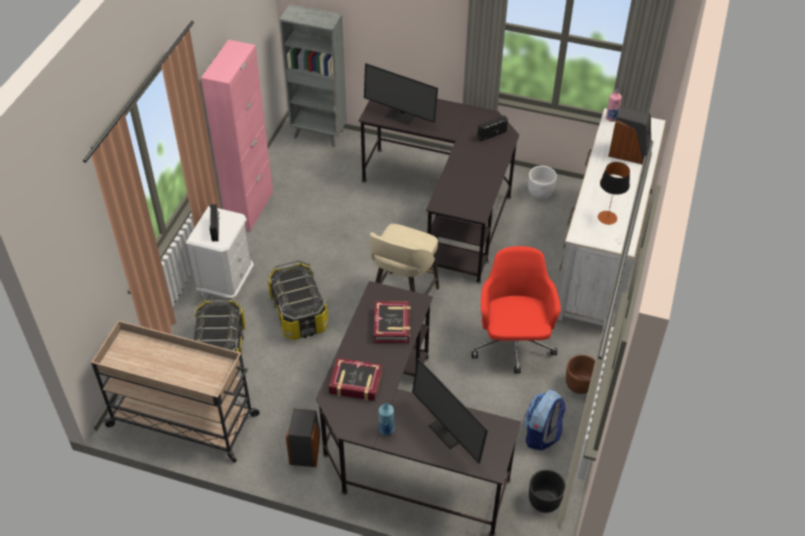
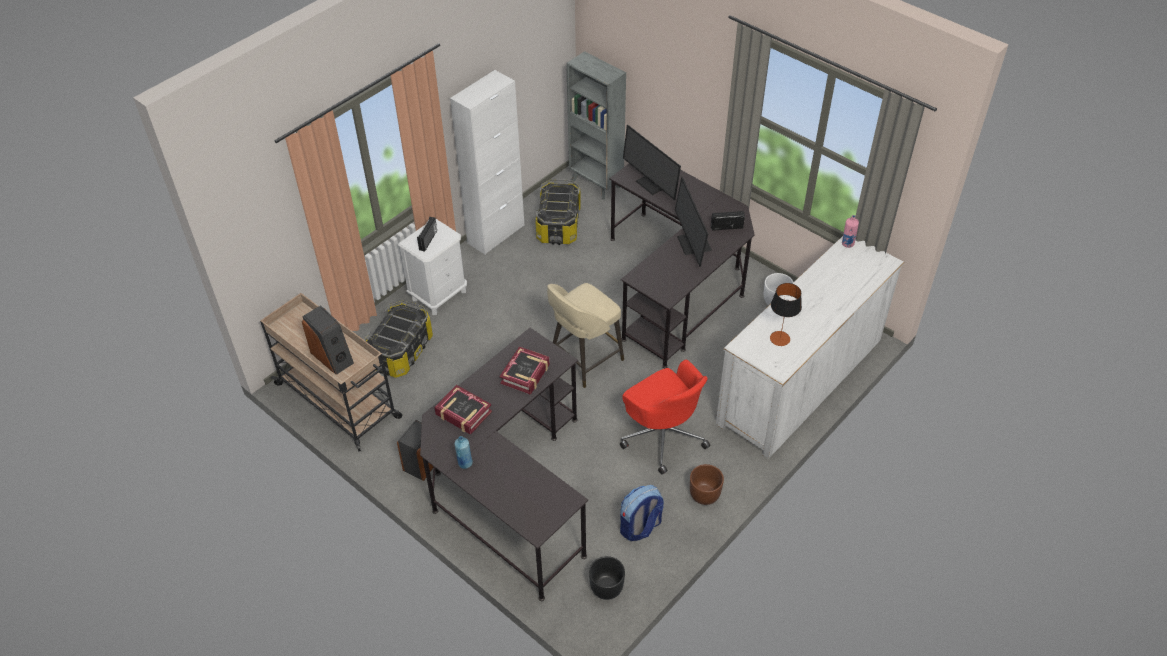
camera: 25 degrees right, 0 degrees up
pink cabinet [201,40,273,231] -> white cabinet [450,70,525,255]
storage box [267,260,329,340] -> storage box moved to [535,179,581,245]
monitor [412,358,488,463] -> monitor moved to [675,177,712,267]
red office chair [472,246,561,374] -> red office chair turned 120 degrees clockwise [620,360,710,474]
speaker [608,105,651,165] -> speaker moved to [302,305,354,375]

